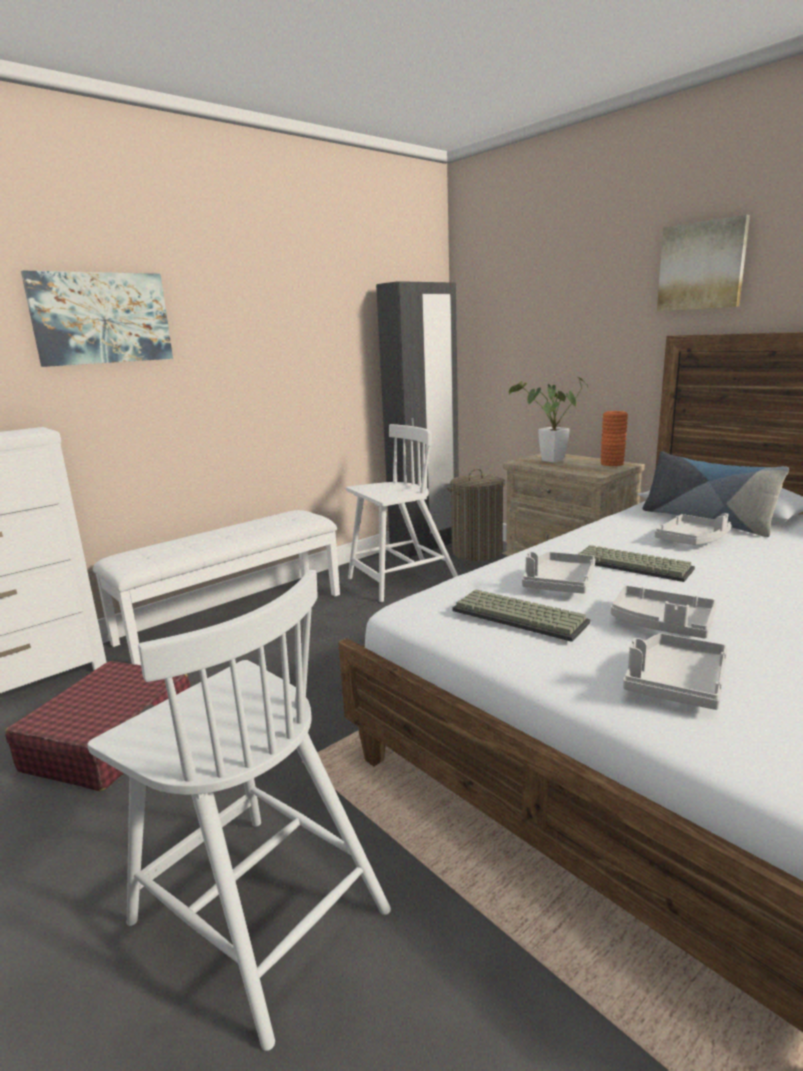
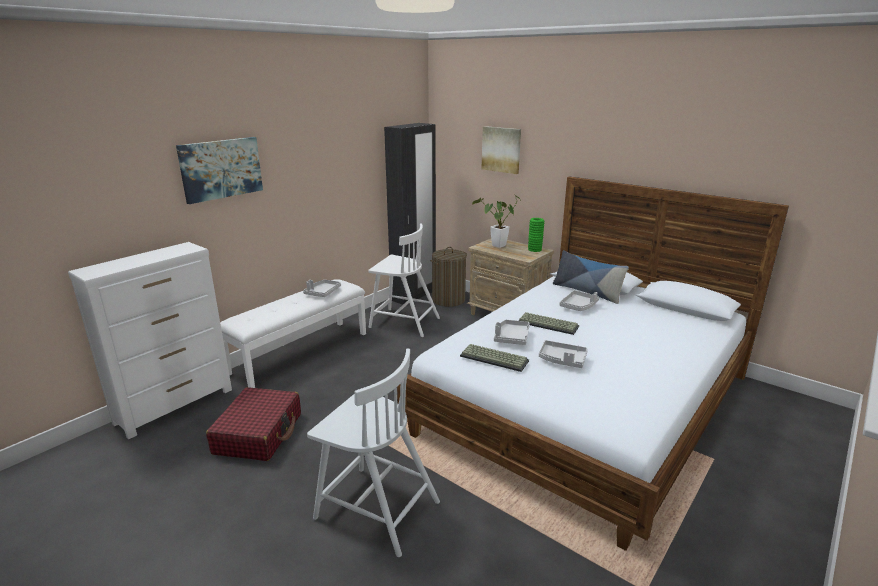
camera: 10 degrees left, 5 degrees up
white chair [346,424,458,602] -> white chair turned 60 degrees clockwise [368,224,440,337]
orange vase [601,411,628,466] -> green vase [528,218,544,252]
grey tray [623,633,727,710] -> grey tray moved to [303,280,341,297]
picture [657,215,750,311] -> picture moved to [481,126,521,174]

